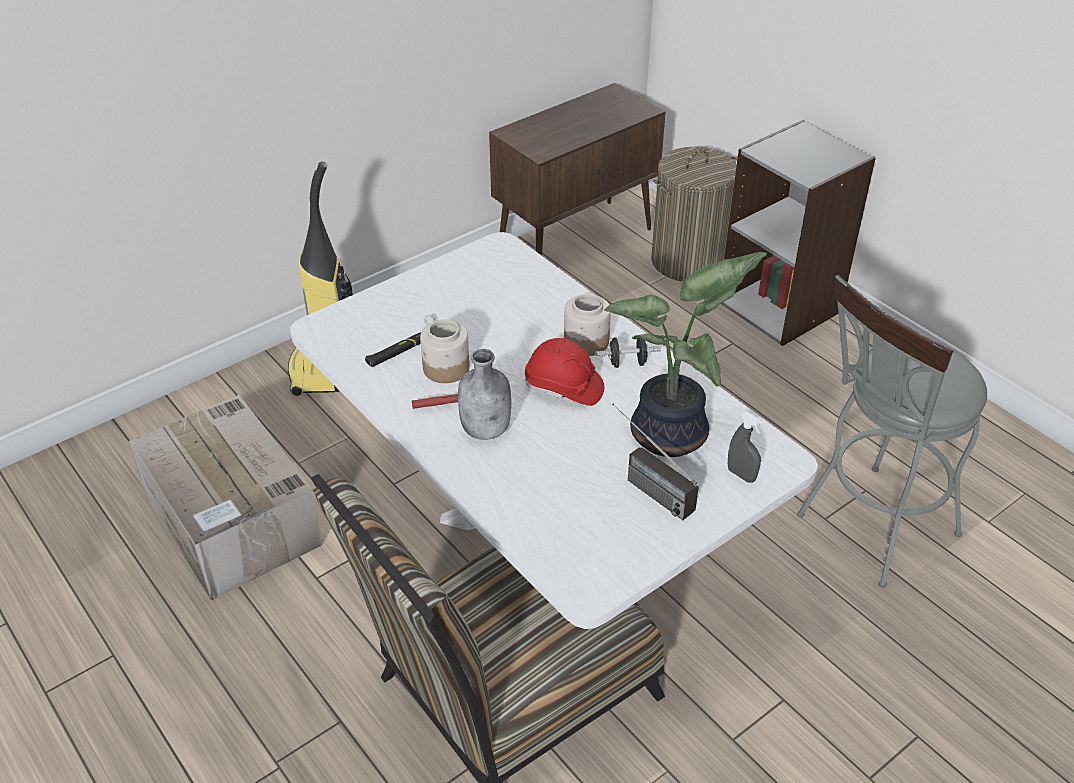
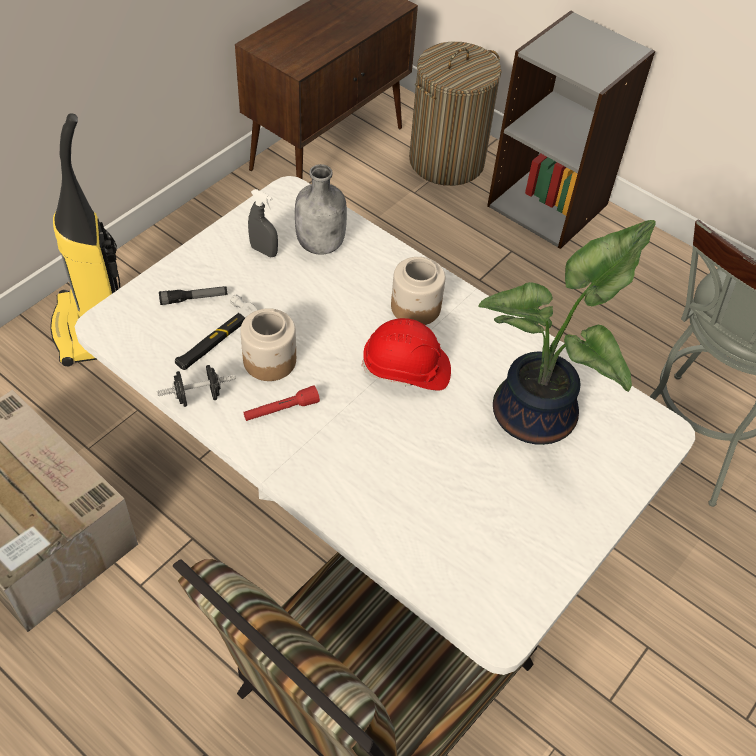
camera: 15 degrees left, 10 degrees up
grey bottle [458,349,511,440] -> grey bottle moved to [295,164,347,255]
black dumbbell [595,337,661,368] -> black dumbbell moved to [157,365,236,407]
radio [612,403,699,520] -> none
grey spray bottle [728,411,764,483] -> grey spray bottle moved to [248,189,278,257]
none -> flashlight [159,286,228,305]

